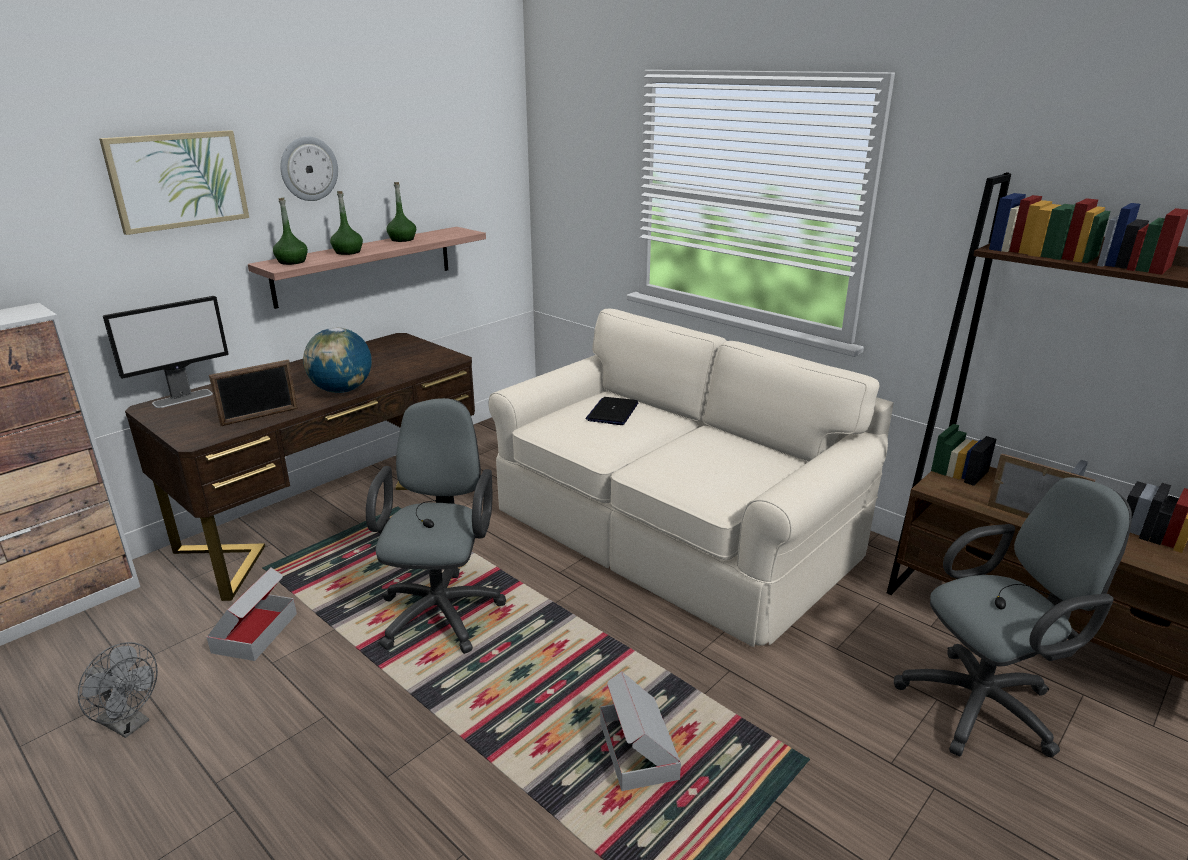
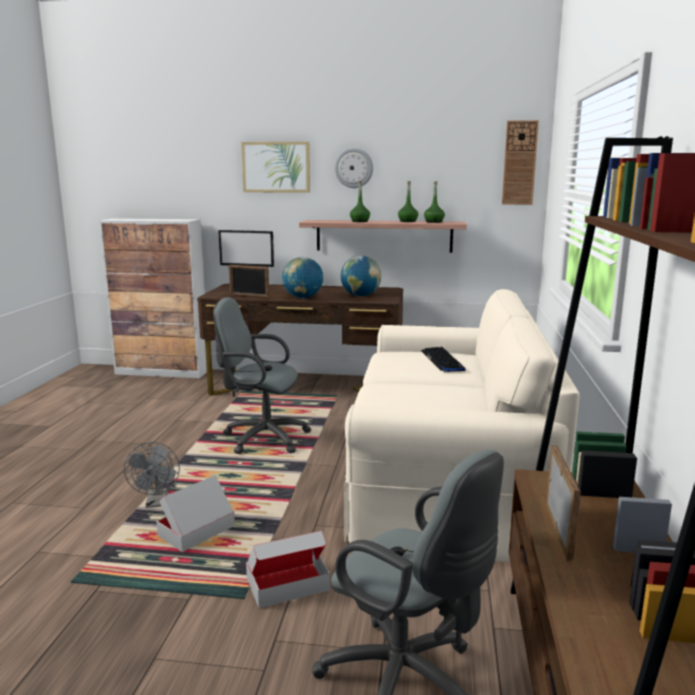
camera: 55 degrees right, 10 degrees down
grey fan [78,642,158,738] -> grey fan moved to [124,442,180,508]
cardboard box [207,567,297,661] -> cardboard box moved to [246,530,330,608]
green bottle [273,198,308,265] -> green bottle moved to [424,181,445,223]
grey office chair [366,398,506,654] -> grey office chair turned 135 degrees counterclockwise [213,297,311,454]
laptop [586,397,638,425] -> keyboard [421,347,466,372]
none -> globe [341,256,381,297]
none -> wall clock [502,120,539,205]

